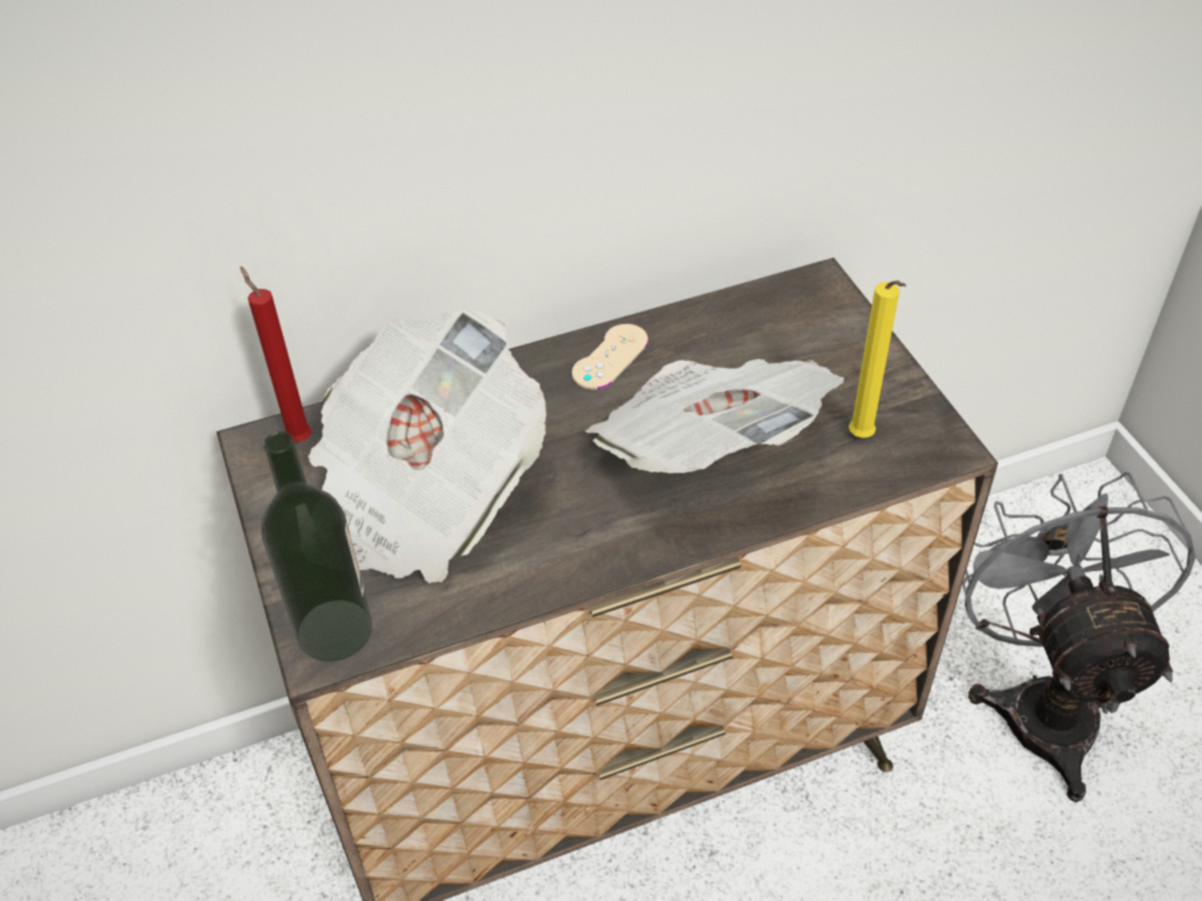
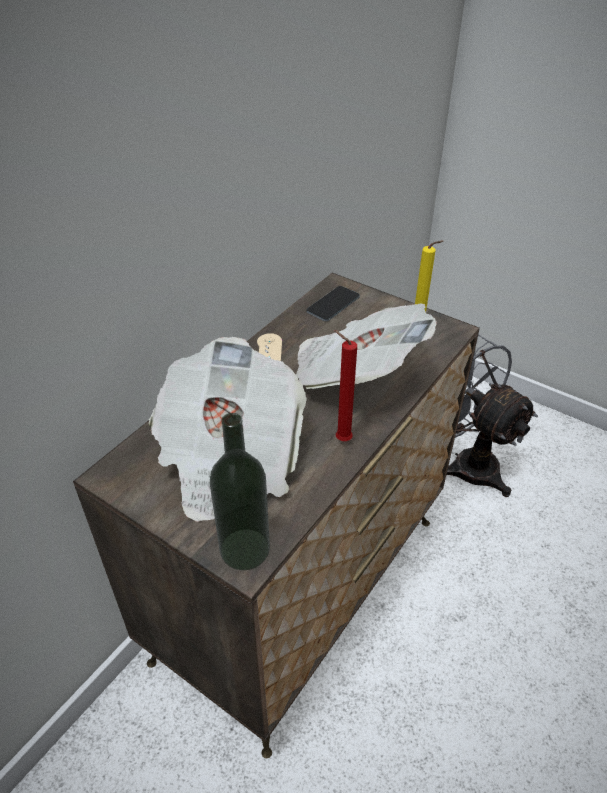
camera: 35 degrees left, 5 degrees down
red candle [240,266,312,443] -> red candle moved to [334,330,357,441]
none -> phone [306,286,360,321]

